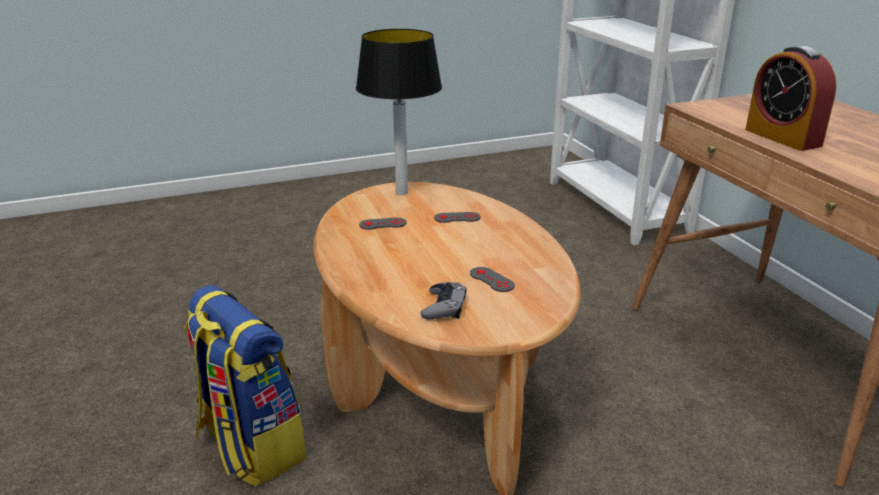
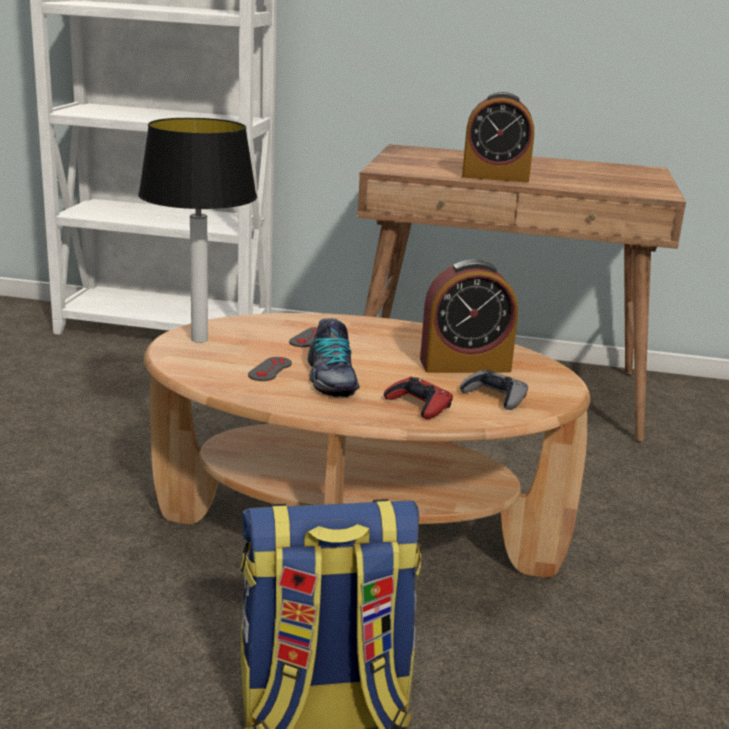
camera: 60 degrees left, 5 degrees down
grey game controller [470,267,515,292] -> alarm clock [420,259,518,373]
none -> shoe [307,318,360,397]
none -> red game controller [384,377,453,419]

